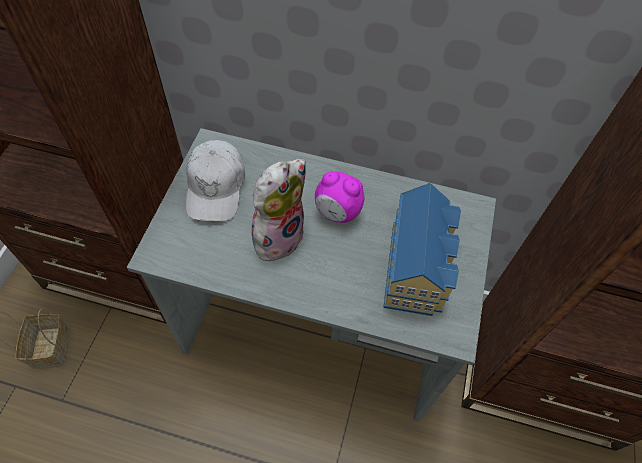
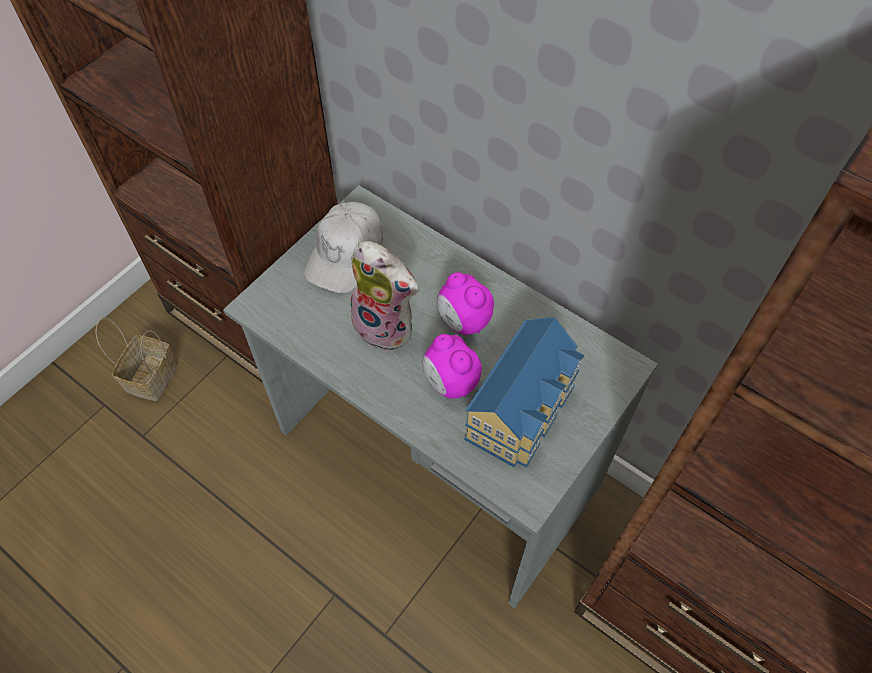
camera: 25 degrees right, 0 degrees up
plush toy [251,159,306,263] -> plush toy turned 60 degrees clockwise [349,241,419,352]
none -> alarm clock [422,334,482,398]

